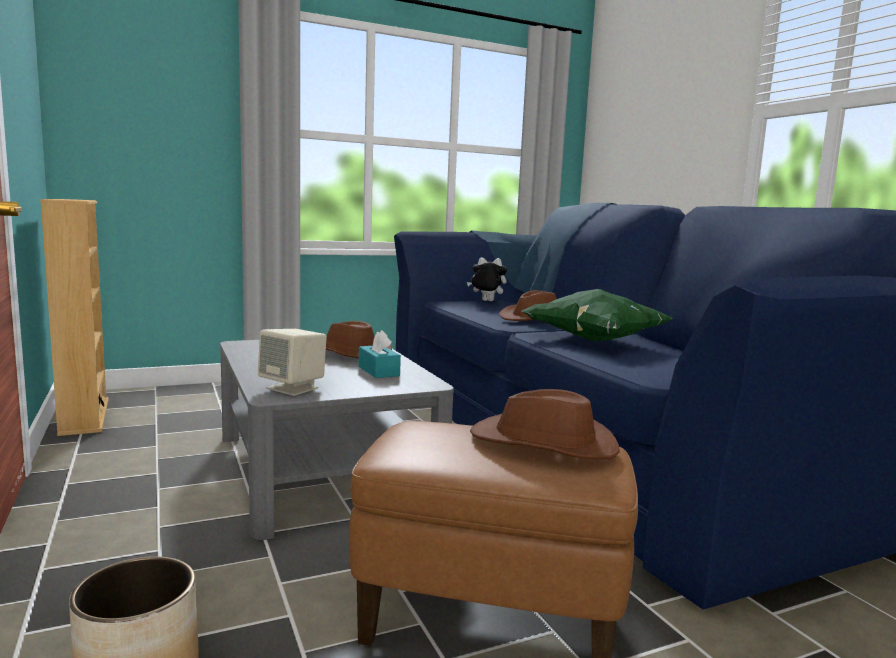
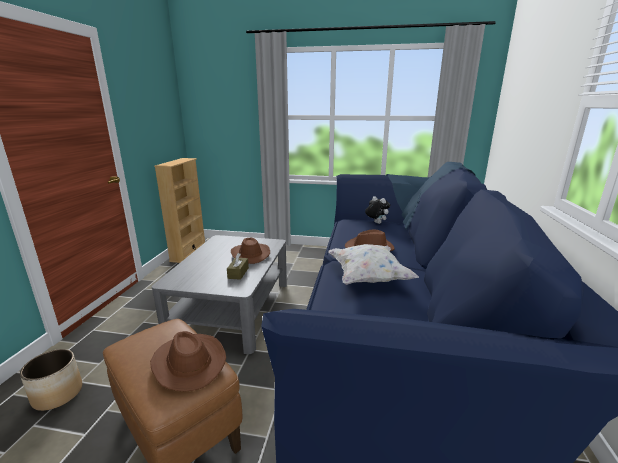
camera: 35 degrees right, 10 degrees up
beige speaker [258,329,327,396] -> none
turquoise tissue box [359,330,401,378] -> brown tissue box [227,253,249,280]
green pillow [521,289,673,341] -> white pillow [328,244,419,285]

